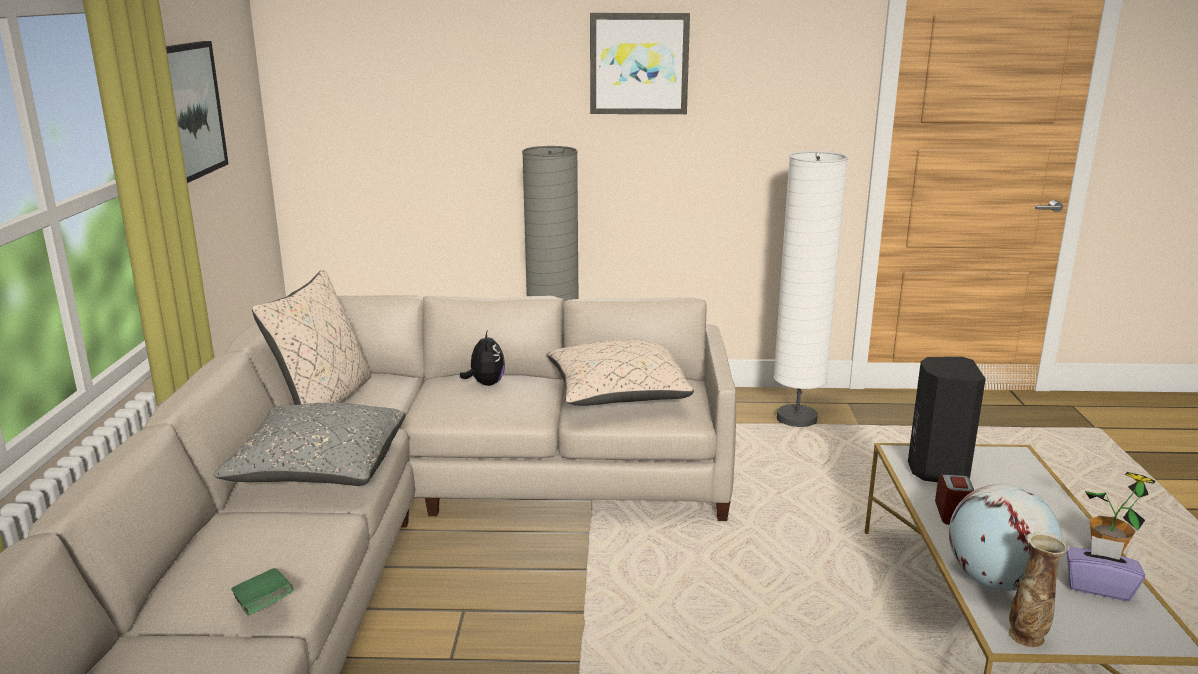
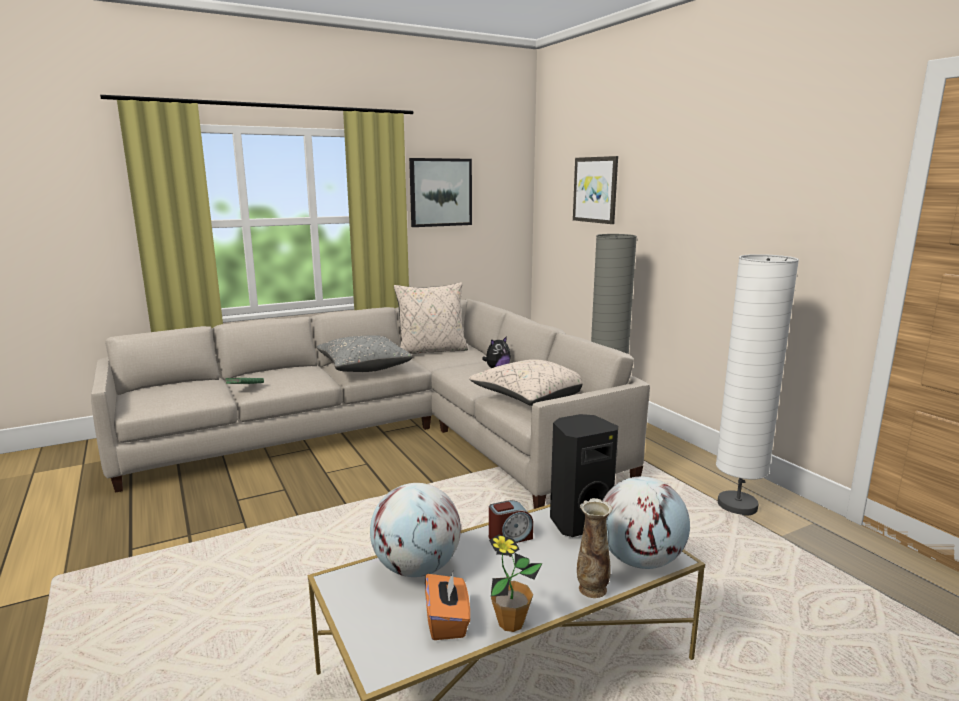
camera: 60 degrees right, 5 degrees down
picture [590,13,690,114] -> picture moved to [573,156,618,224]
vase [1008,532,1069,647] -> vase moved to [577,498,612,598]
purple tissue box [1066,536,1145,601] -> orange tissue box [425,572,470,640]
none -> globe [602,477,690,569]

